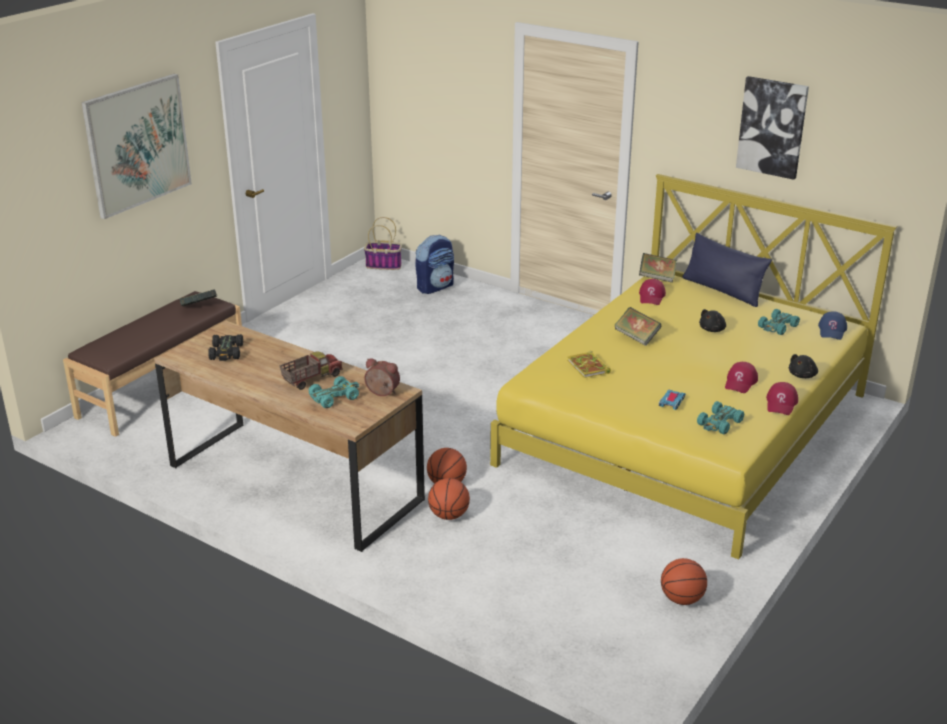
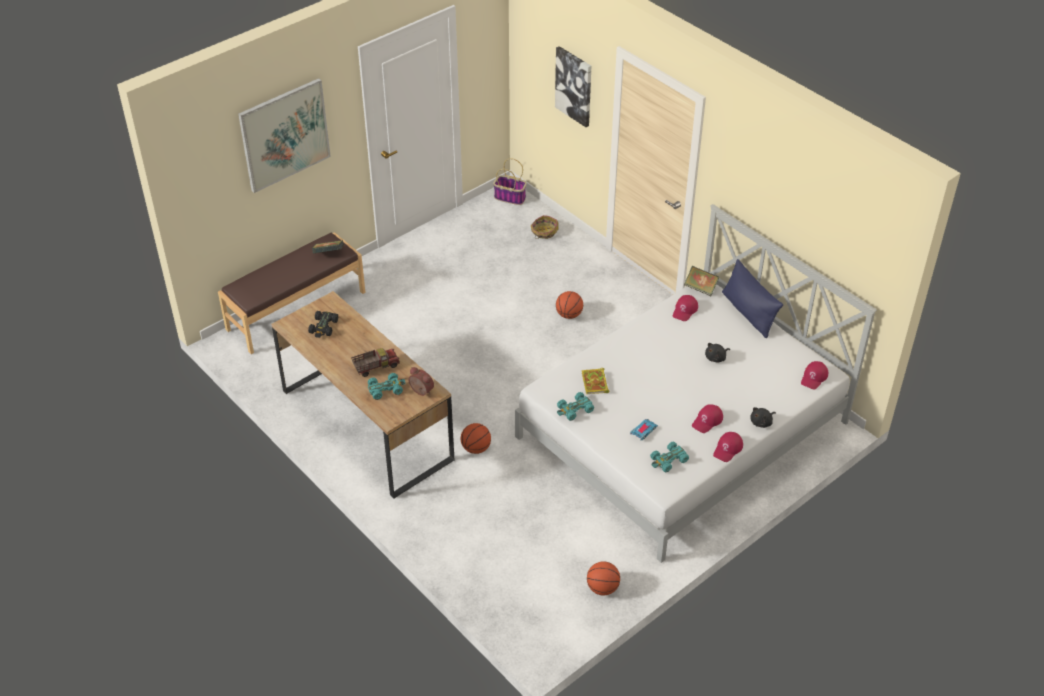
camera: 15 degrees right, 15 degrees up
backpack [415,235,454,294] -> basket [531,215,559,239]
basketball [428,478,470,520] -> basketball moved to [556,291,583,319]
yellow bed [490,174,897,559] -> white bed [515,204,877,563]
book [615,307,661,346] -> none
picture [736,76,809,180] -> picture moved to [555,46,591,127]
turquoise toy car [758,309,800,335] -> turquoise toy car moved to [557,392,594,421]
blue cap [818,311,847,340] -> red cap [801,361,828,389]

